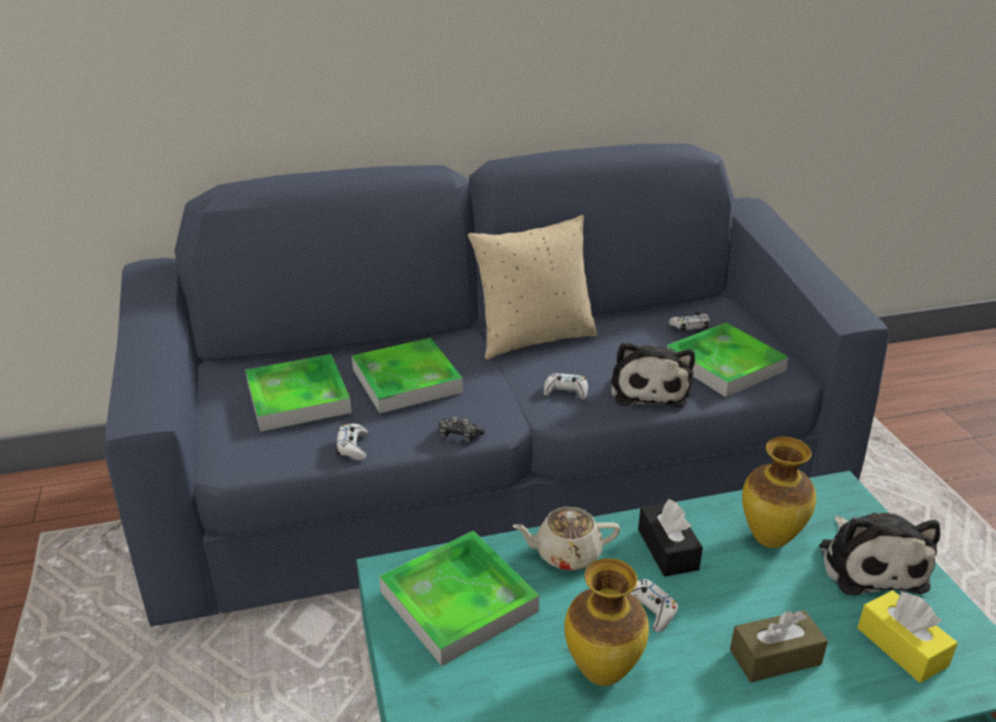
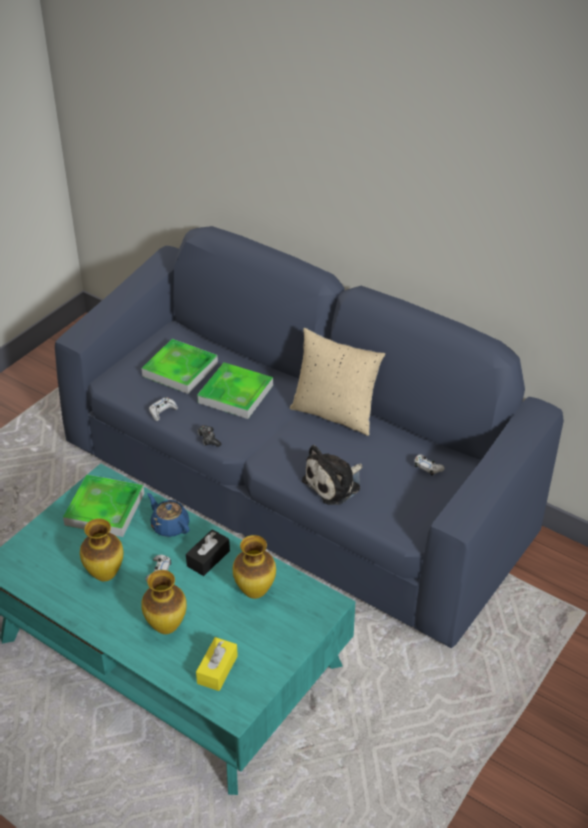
camera: 50 degrees right, 10 degrees up
beige teapot [513,507,620,571] -> blue teapot [147,493,190,537]
white game controller [544,373,588,400] -> none
tray [667,322,788,397] -> none
brown tissue box [730,610,828,682] -> vase [141,570,187,634]
plush toy [819,513,940,595] -> none

